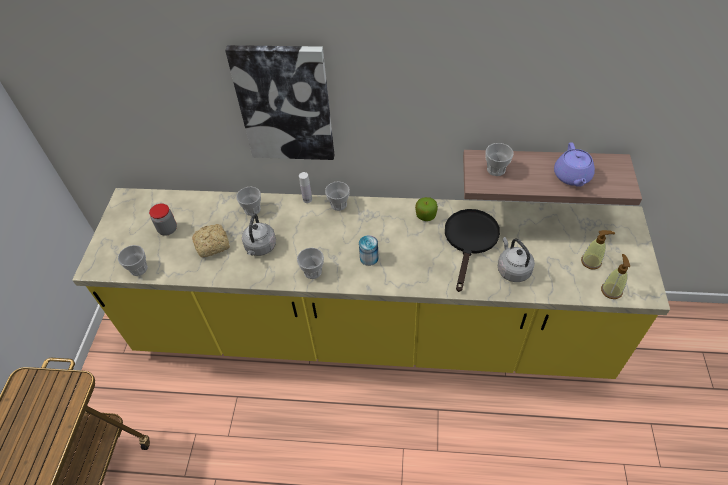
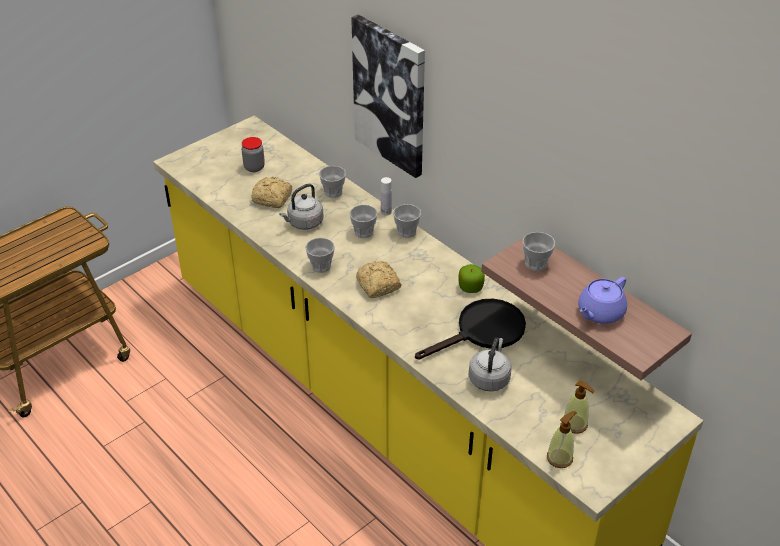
camera: 40 degrees right, 10 degrees down
cup [118,245,148,276] -> cup moved to [349,205,378,238]
can [359,235,379,266] -> bread [356,261,401,298]

